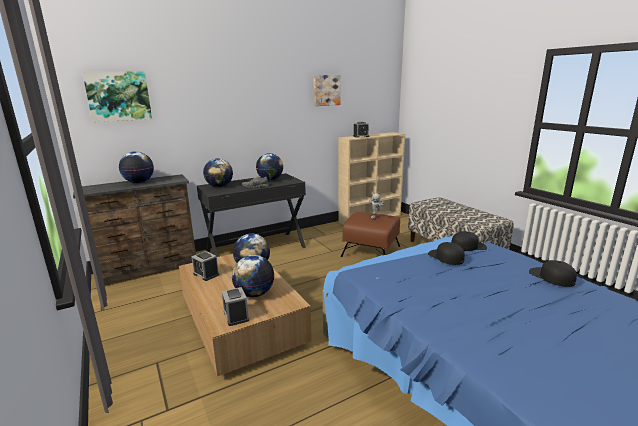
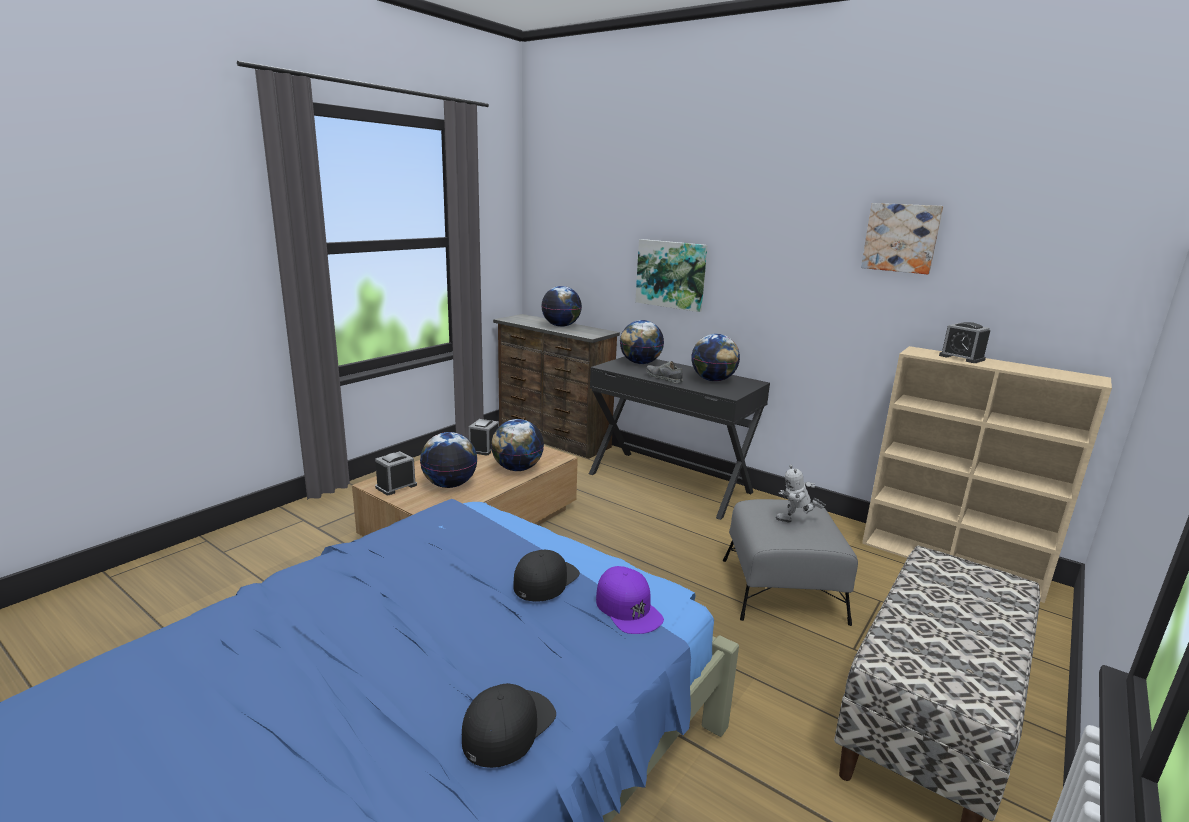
camera: 65 degrees right, 0 degrees up
picture [82,71,152,122] -> picture moved to [635,239,708,312]
brown ottoman [341,212,400,257] -> grey ottoman [723,499,858,626]
black cap [451,231,487,251] -> purple cap [596,566,664,634]

